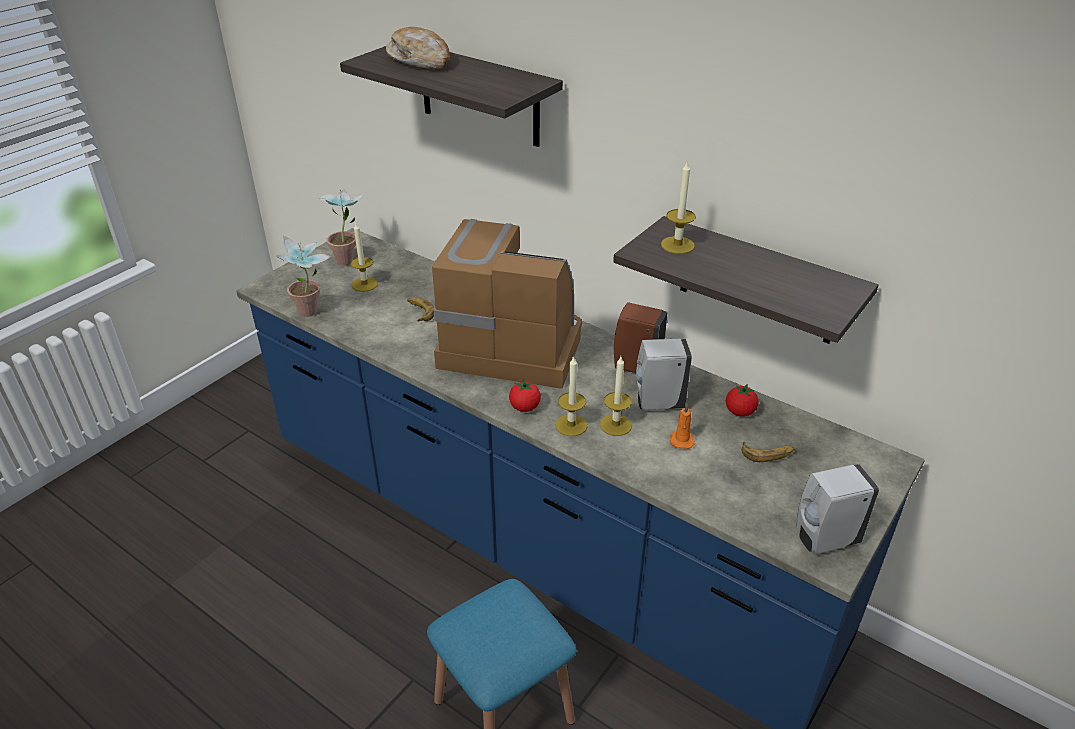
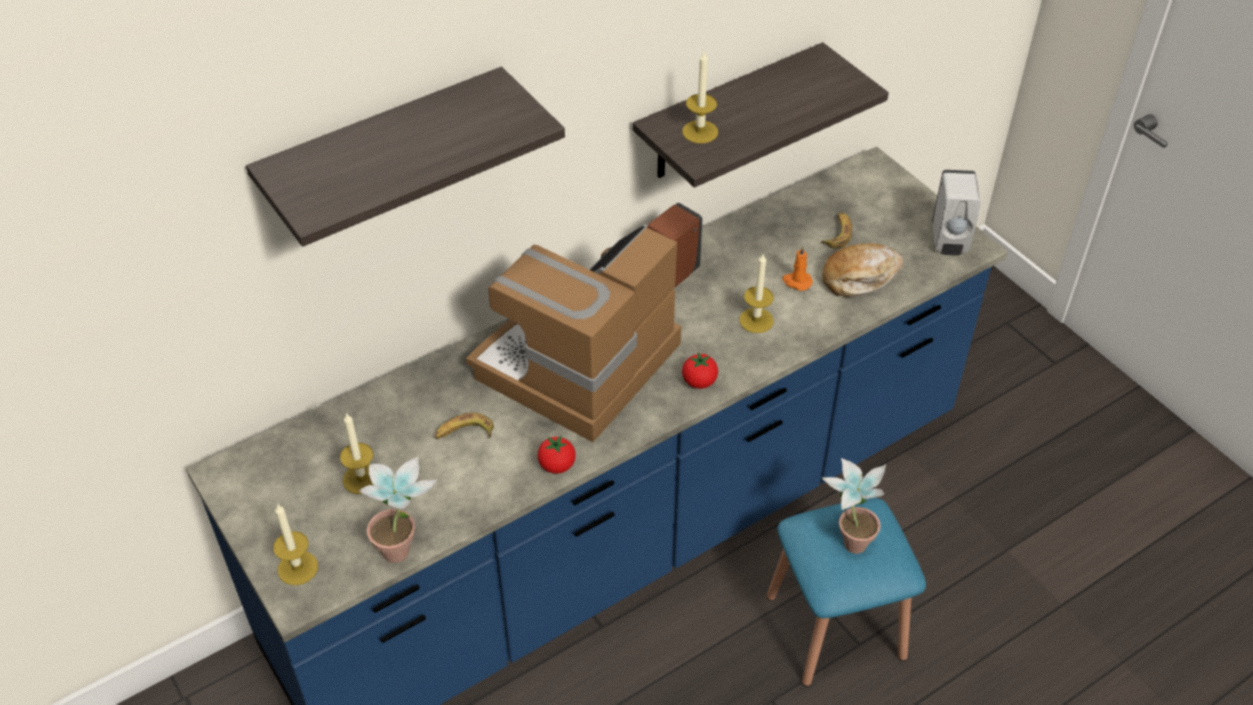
camera: 70 degrees left, 10 degrees up
potted plant [319,189,364,266] -> potted plant moved to [822,458,886,554]
bread [386,27,450,69] -> bread moved to [822,244,903,297]
candle [555,356,588,436] -> candle moved to [273,504,318,585]
white soap dispenser [635,338,692,410] -> none
tomato [726,384,759,417] -> tomato moved to [538,435,576,474]

